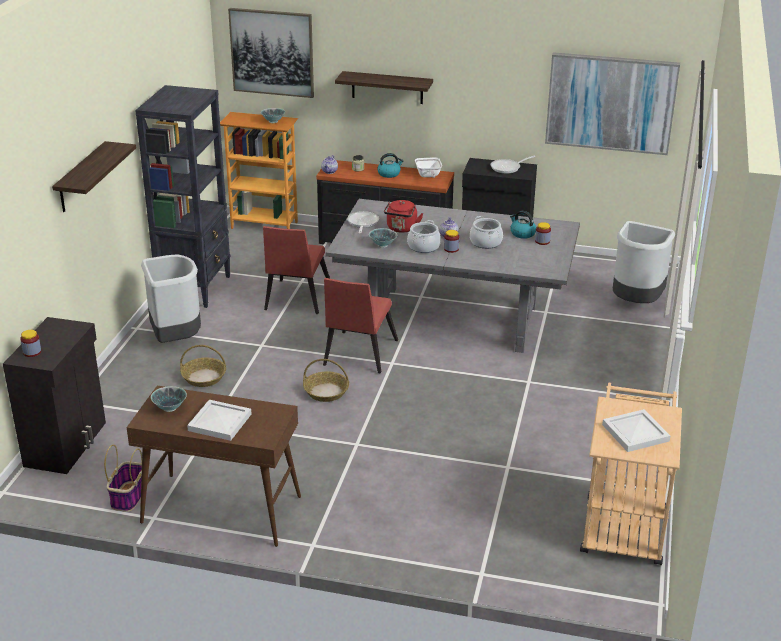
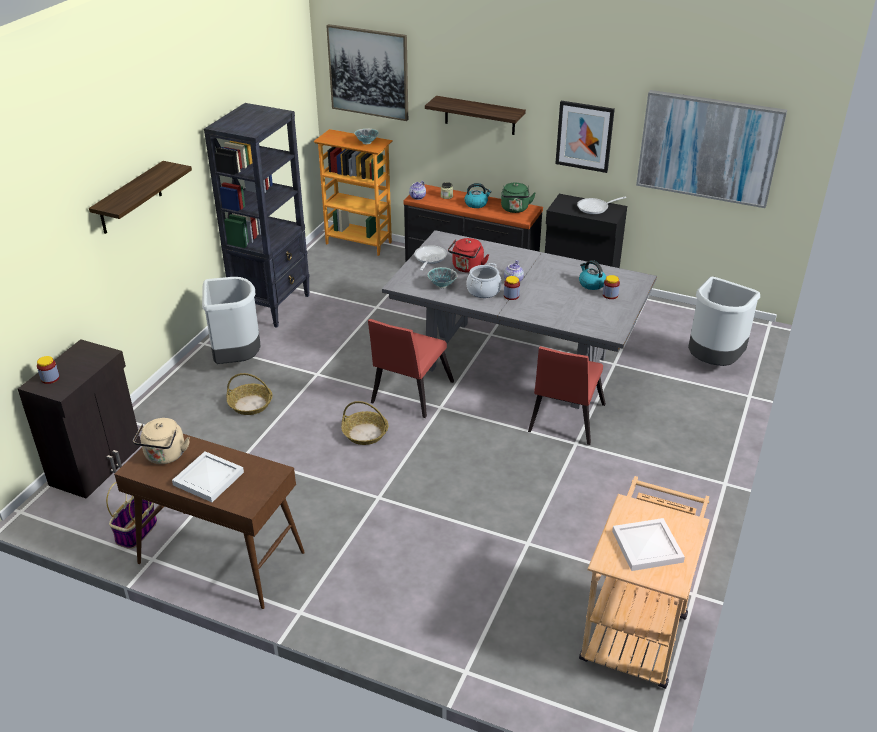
camera: 10 degrees right, 5 degrees up
bowl [151,386,187,412] -> beige kettle [133,418,190,464]
red chair [263,226,330,314] -> red chair moved to [528,346,606,445]
frying pan [415,157,442,178] -> green kettle [501,183,536,213]
cooking pot [470,216,503,249] -> none
none -> picture [555,101,615,173]

